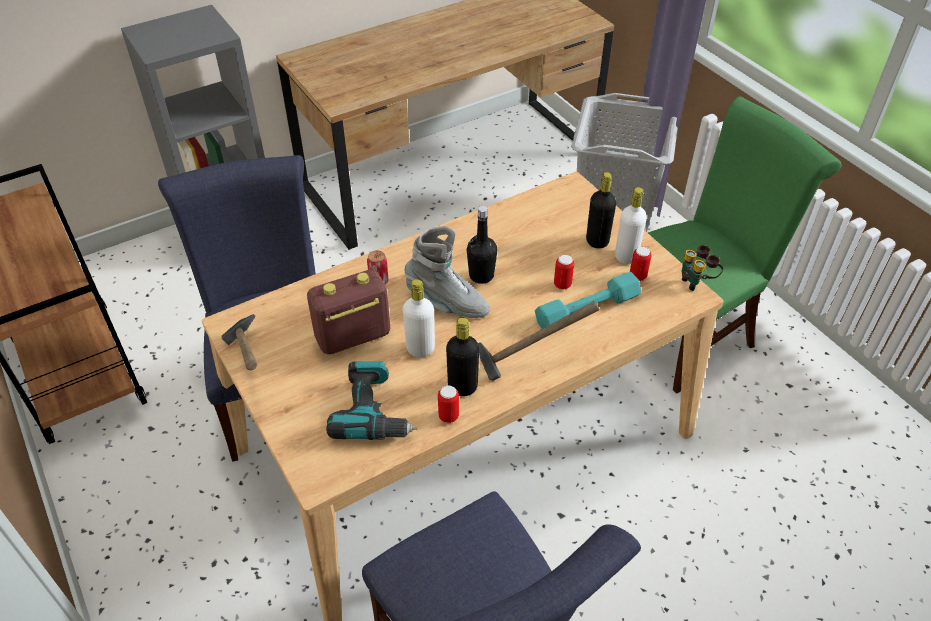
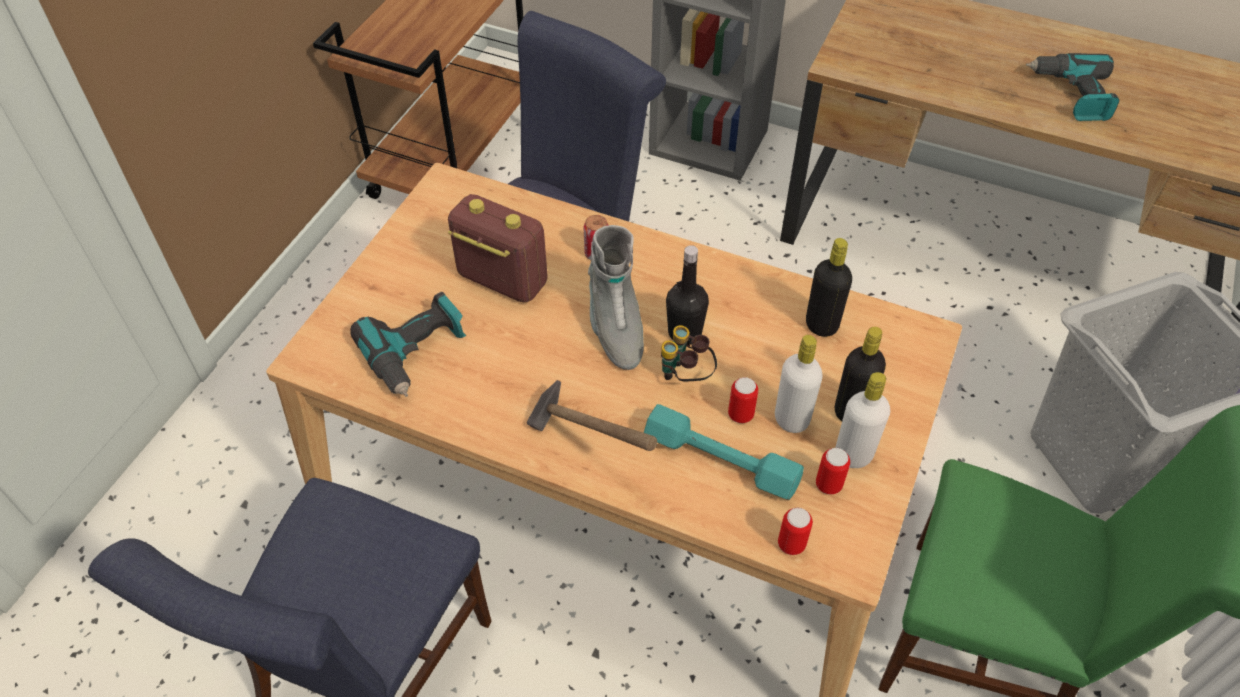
camera: 55 degrees right, 5 degrees up
hammer [222,314,257,370] -> none
white bottle [403,279,435,357] -> white bottle moved to [775,335,823,433]
can [438,385,459,423] -> can moved to [778,508,813,555]
black bottle [446,318,479,396] -> black bottle moved to [806,238,852,337]
binoculars [682,245,723,291] -> binoculars moved to [661,325,717,381]
none -> power drill [1026,53,1119,121]

